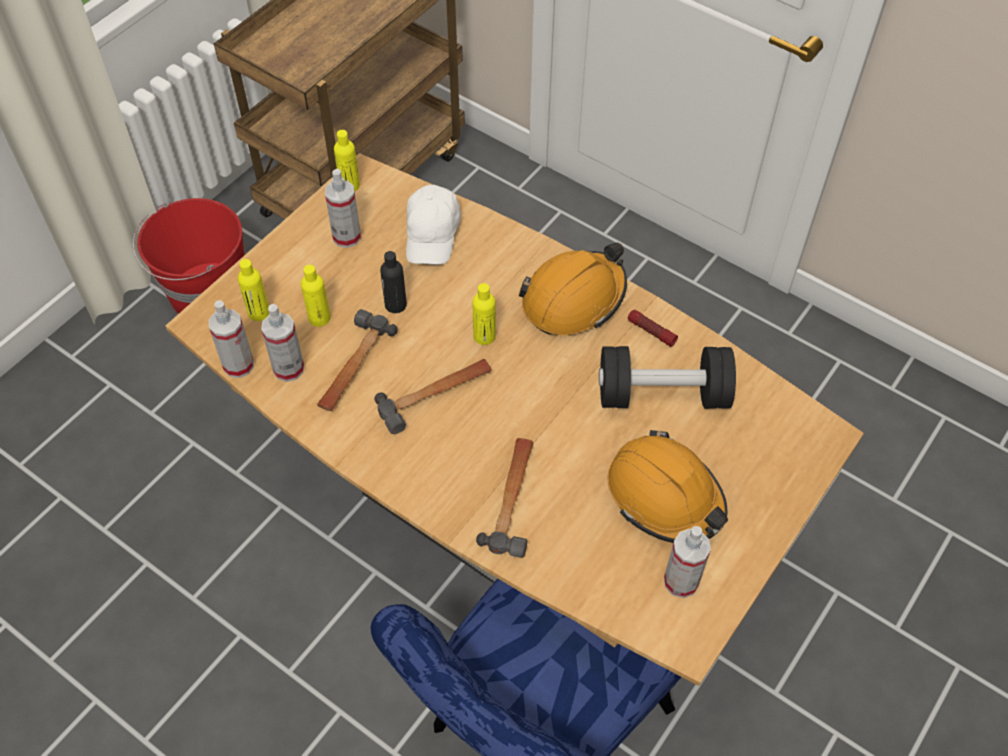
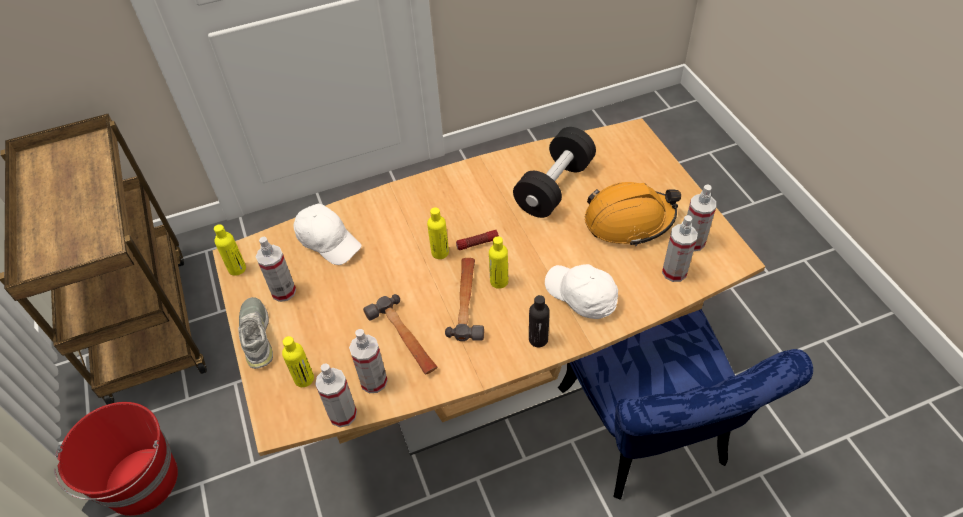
camera: 55 degrees left, 5 degrees down
yellow bottle [301,265,330,327] -> yellow bottle moved to [489,236,508,289]
black bottle [380,251,407,313] -> black bottle moved to [529,295,550,347]
hammer [476,438,533,558] -> white cap [545,264,618,319]
orange hard hat [519,243,627,335] -> none
flashlight [628,310,678,347] -> flashlight moved to [456,230,499,250]
none -> grey shoe [238,297,273,369]
none -> spray bottle [662,215,698,282]

